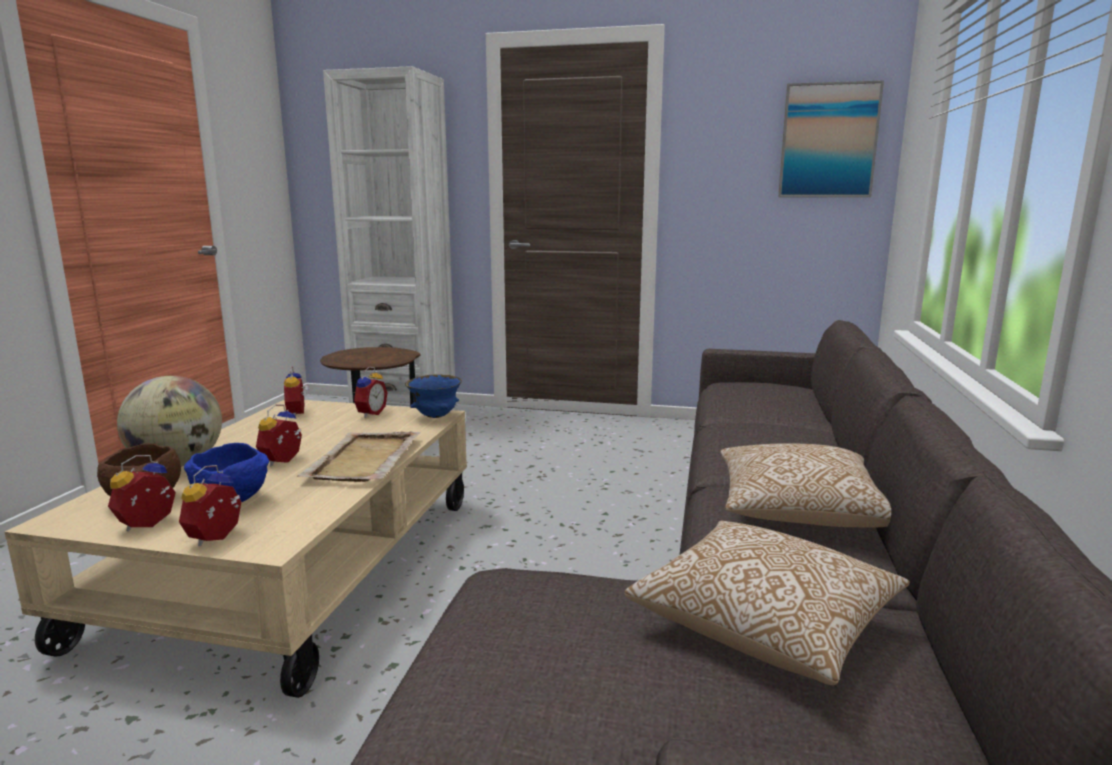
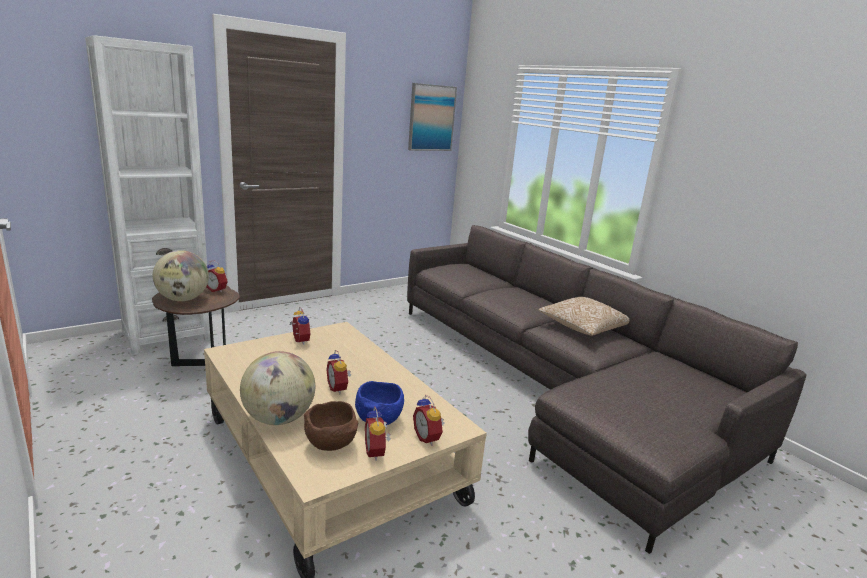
camera: 50 degrees left, 5 degrees up
alarm clock [283,366,309,417] -> alarm clock moved to [206,261,228,293]
beige tray [297,431,420,482] -> none
blue bowl [405,375,462,418] -> none
pillow [624,521,910,685] -> none
none -> globe [153,250,209,301]

